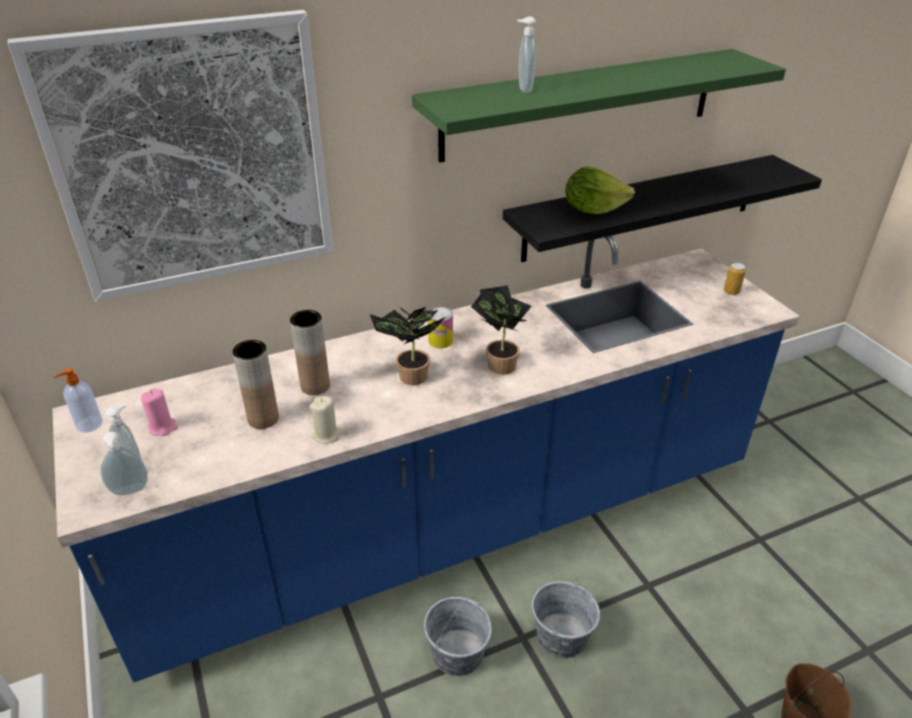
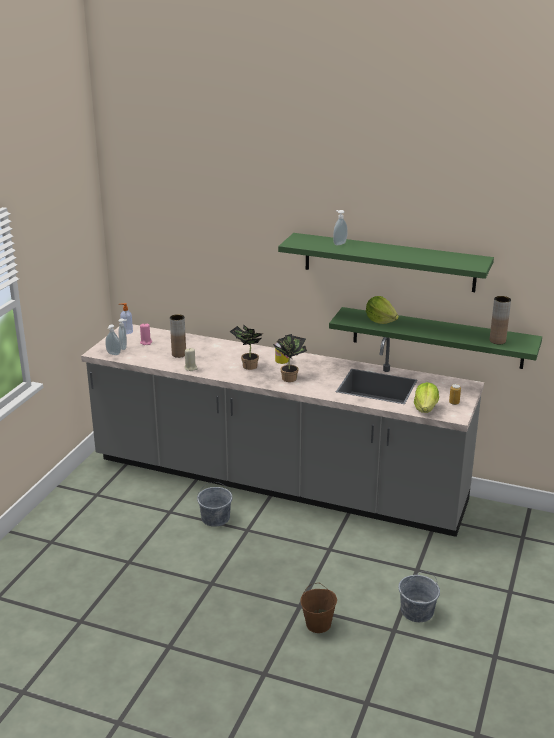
camera: 45 degrees right, 10 degrees down
picture [8,10,333,302] -> none
blue counter [52,236,800,682] -> grey counter [81,324,484,537]
brown vase [290,310,330,395] -> brown vase moved to [490,296,511,344]
black shelf [503,155,822,262] -> green shelf [329,307,542,369]
grey bucket [531,578,600,658] -> grey bucket moved to [398,572,440,622]
none -> lettuce [414,382,439,413]

